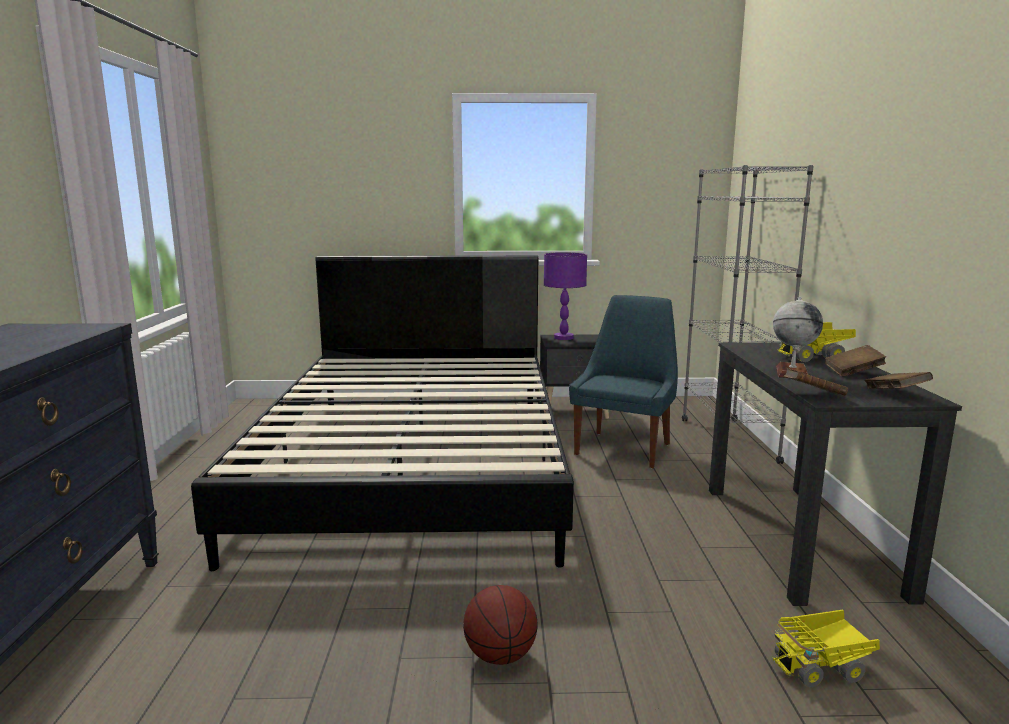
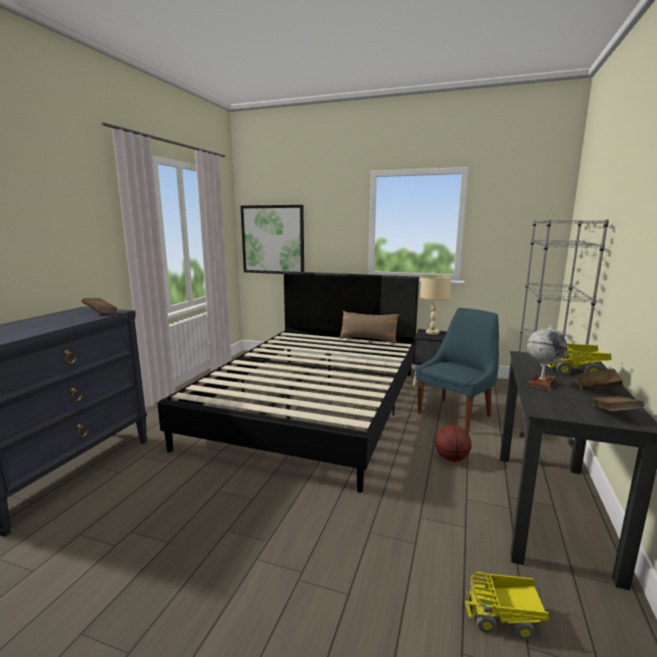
camera: 20 degrees right, 0 degrees up
basketball [463,585,538,665] -> basketball moved to [435,425,472,462]
purple table lamp [544,252,587,340] -> beige table lamp [420,275,451,334]
brown book [784,368,848,395] -> brown book moved to [82,298,117,313]
none -> picture [240,205,304,274]
none -> brown pillow [339,311,399,344]

